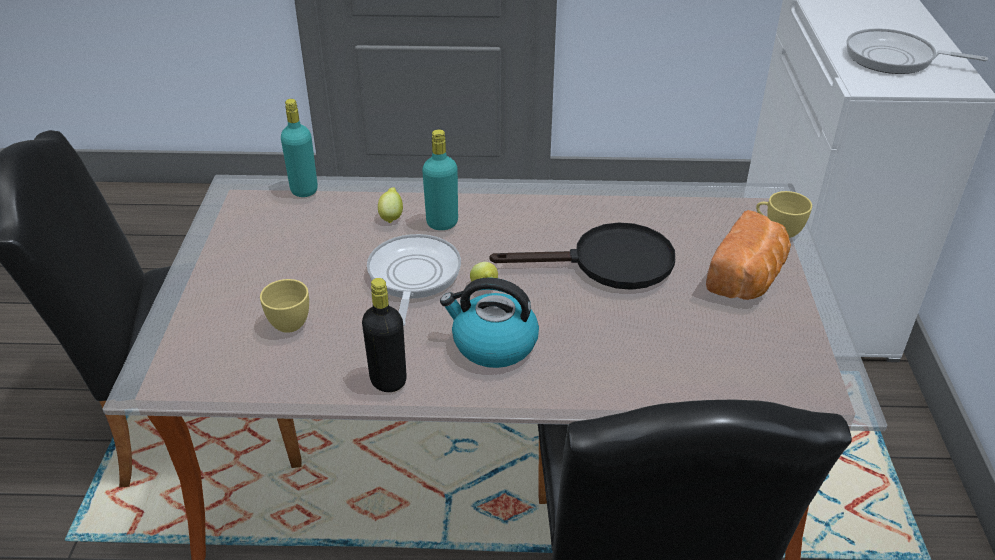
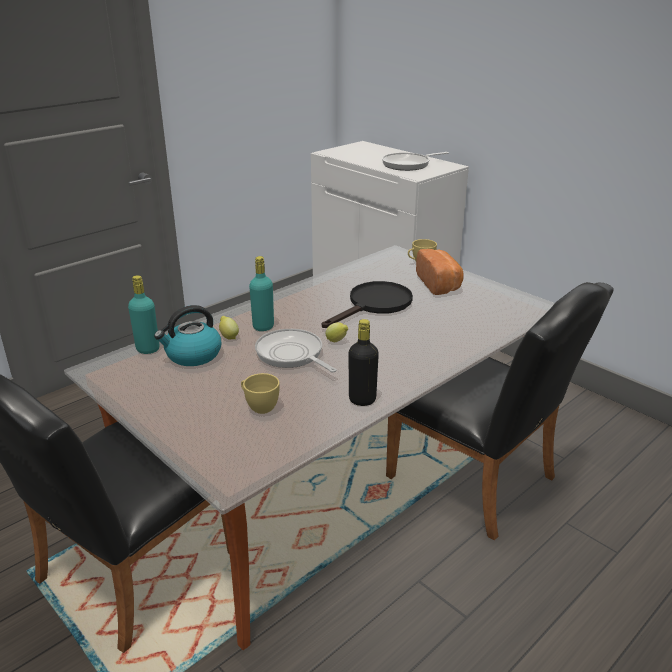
camera: 45 degrees left, 10 degrees down
kettle [440,277,539,368] -> kettle moved to [154,305,221,366]

